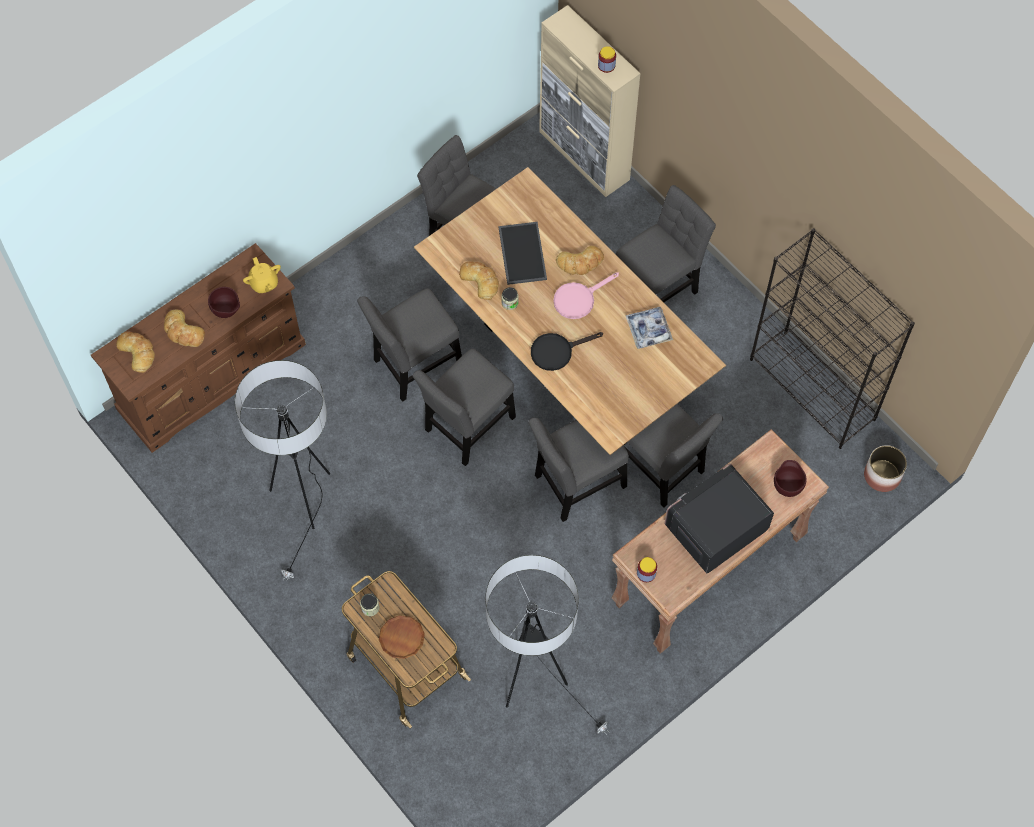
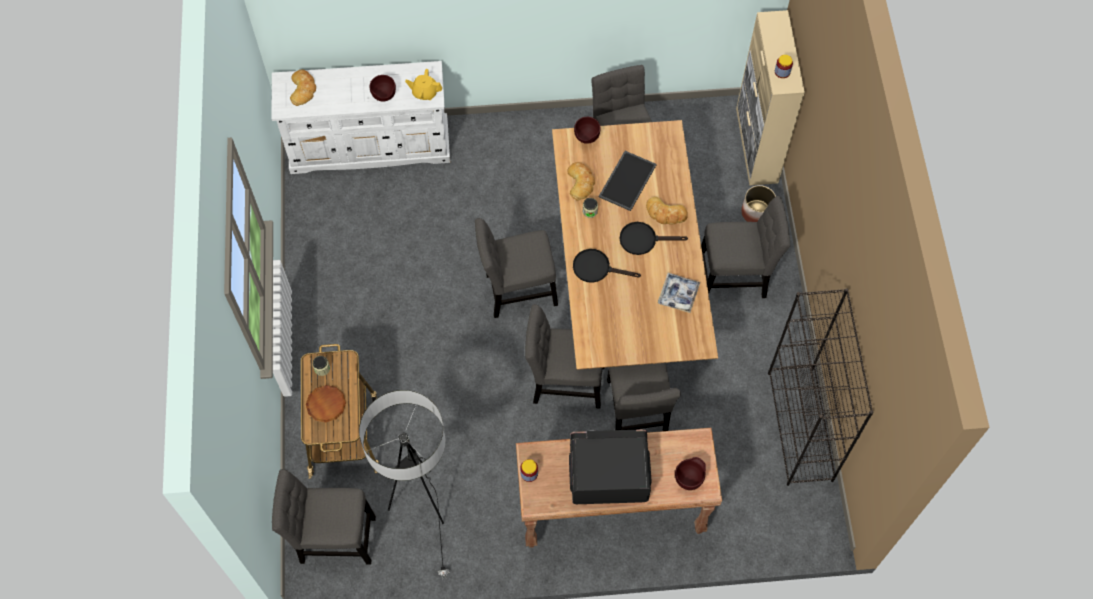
camera: 35 degrees right, 0 degrees up
brown dresser [91,243,306,453] -> white dresser [272,61,450,174]
bread [164,310,205,347] -> none
floor lamp [235,360,330,582] -> none
yellow teapot [243,257,281,293] -> yellow teapot turned 90 degrees clockwise [405,69,442,100]
grey chair [357,288,462,402] -> grey chair moved to [272,469,376,565]
pink frying pan [553,272,619,319] -> black frying pan [619,222,688,255]
planter [864,445,907,492] -> planter moved to [742,185,776,222]
none -> brown bowl [574,117,601,144]

